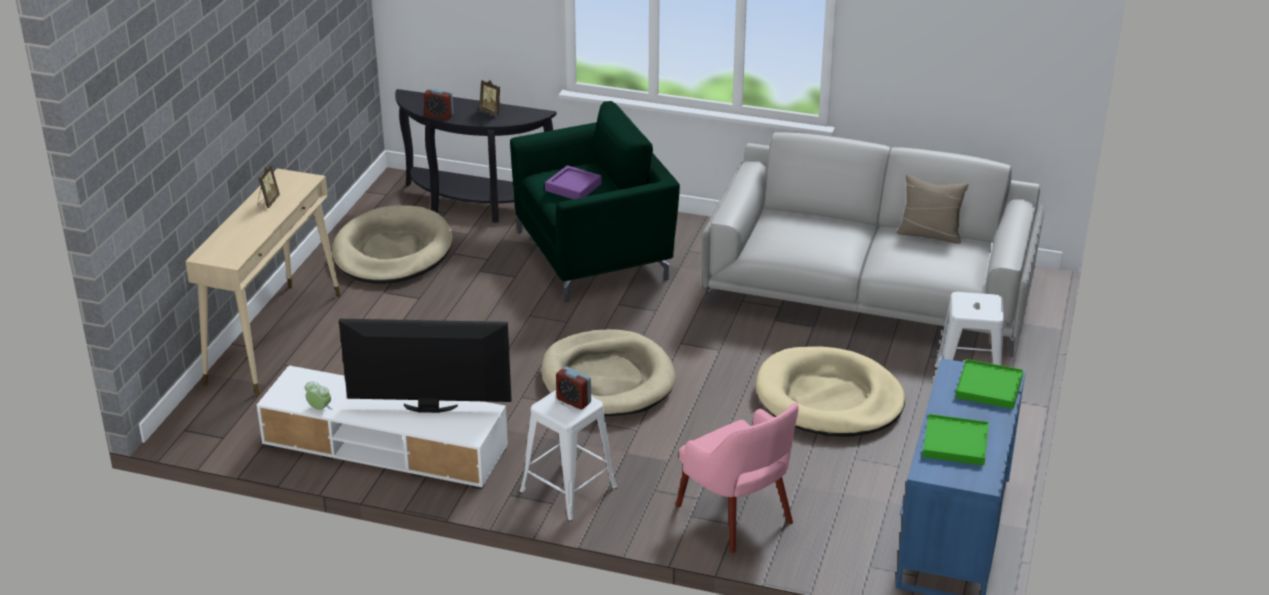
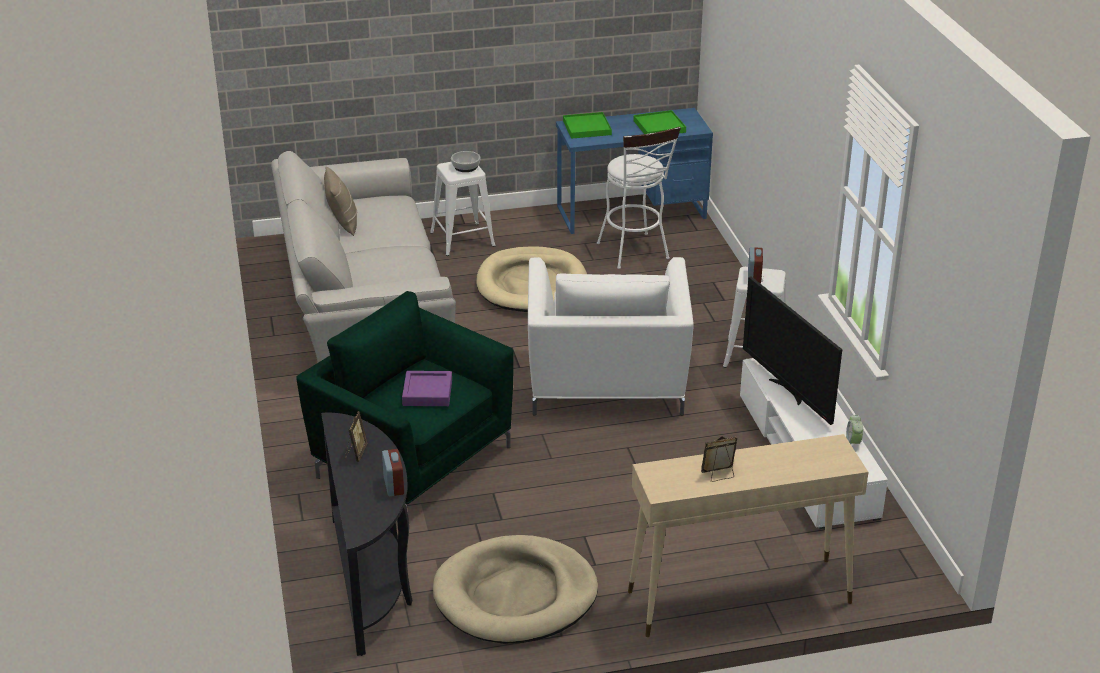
camera: 120 degrees left, 0 degrees up
beige dog bed [541,329,676,416] -> white armchair [528,257,694,416]
pink armchair [676,403,799,553] -> none
none -> bowl [451,151,481,172]
none -> white stool [597,127,681,269]

